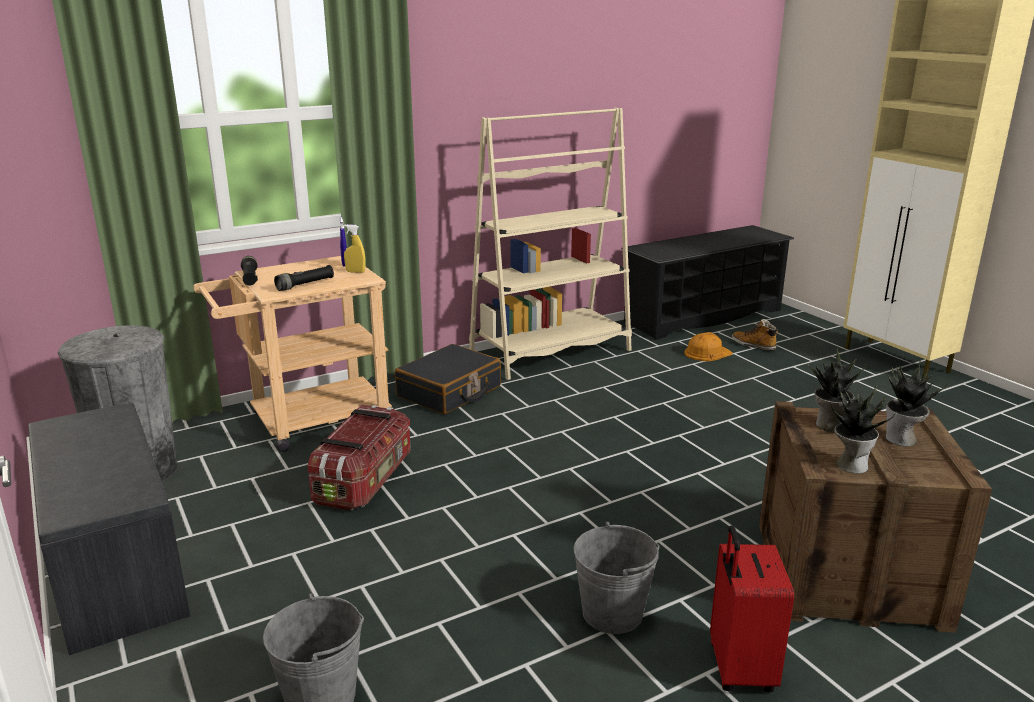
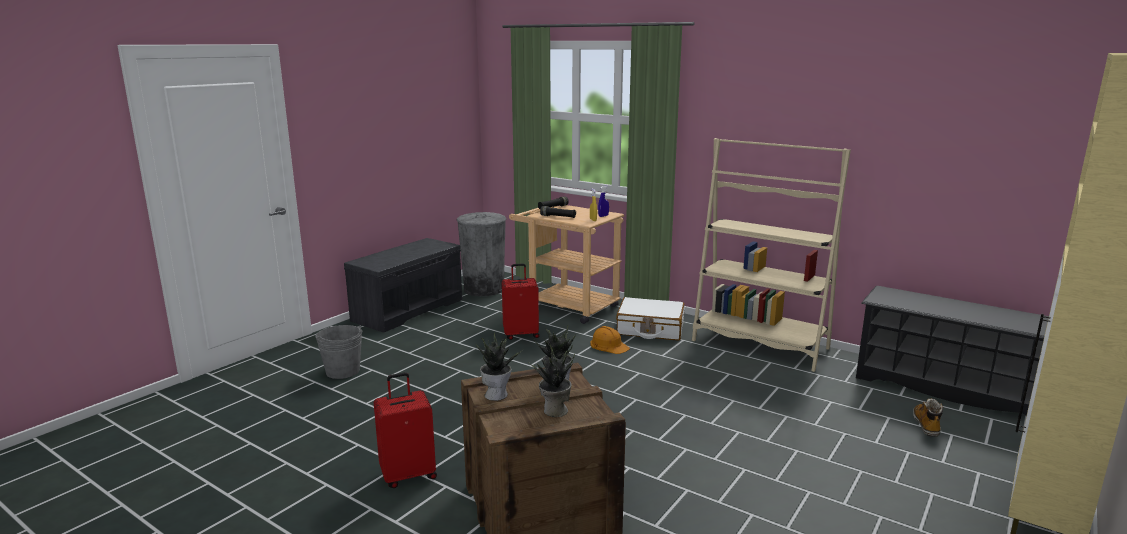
camera: 65 degrees right, 5 degrees down
storage box [307,405,411,510] -> red suitcase [502,263,539,340]
black suitcase [395,344,501,414] -> white suitcase [616,297,685,341]
grey bucket [573,522,659,634] -> none
orange hard hat [684,332,733,361] -> orange hard hat moved to [590,326,630,354]

